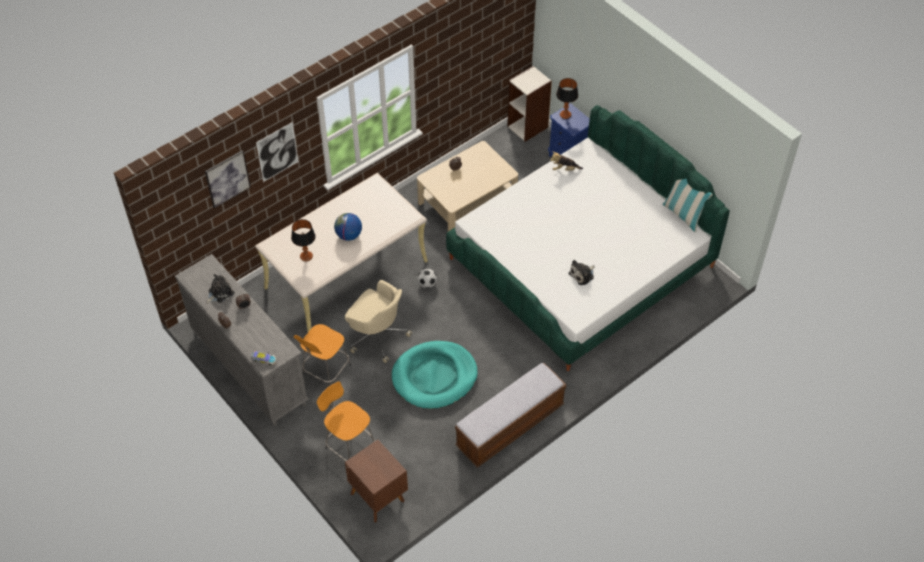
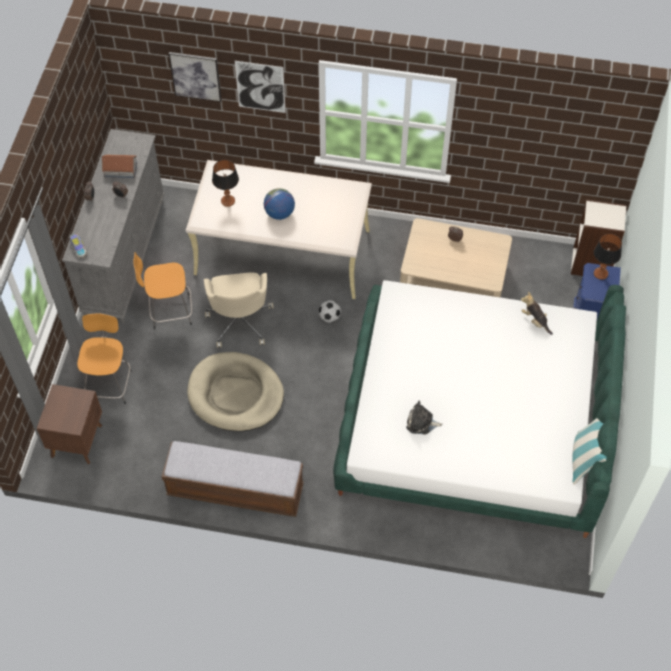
camera: 50 degrees right, 5 degrees up
plush toy [206,274,235,304] -> toy house [102,154,137,178]
turquoise dog bed [392,341,478,409] -> beige dog bed [187,352,284,432]

